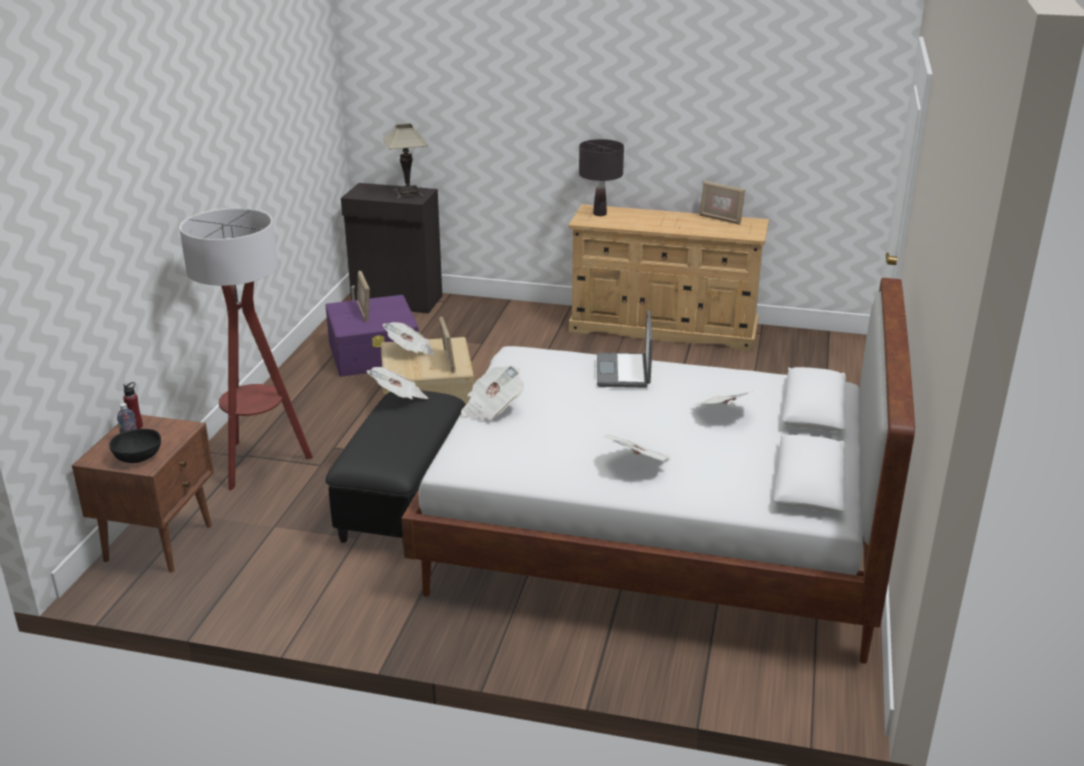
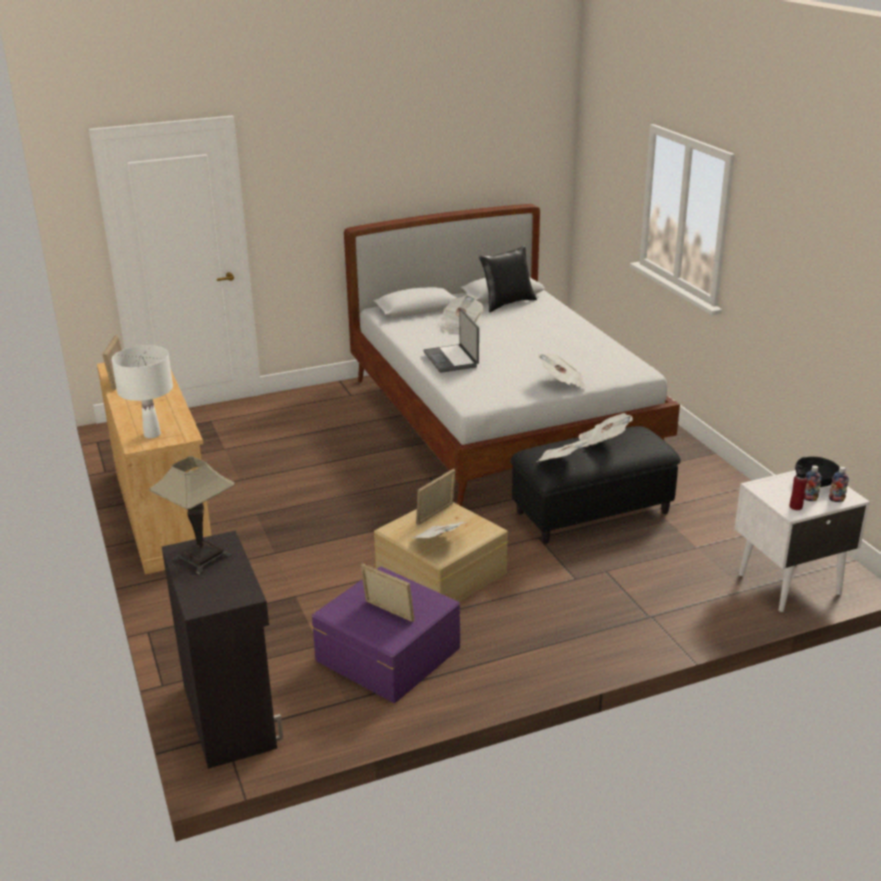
camera: 125 degrees left, 0 degrees up
brown nightstand [72,415,214,573] -> white nightstand [734,470,870,612]
floor lamp [179,208,313,490] -> none
picture frame [357,270,370,322] -> picture frame turned 90 degrees counterclockwise [361,563,415,622]
black table lamp [579,139,624,216] -> white table lamp [112,345,173,438]
laptop [597,310,653,388] -> laptop turned 105 degrees clockwise [423,309,479,373]
newspaper [605,435,671,462] -> newspaper moved to [578,413,633,447]
none -> black pillow [479,246,537,312]
none -> bottle [829,466,849,502]

